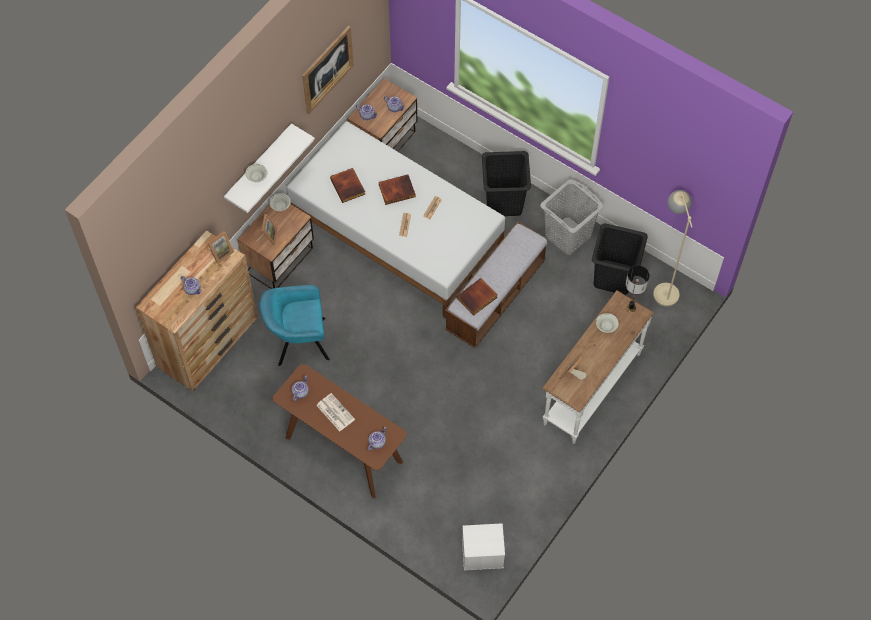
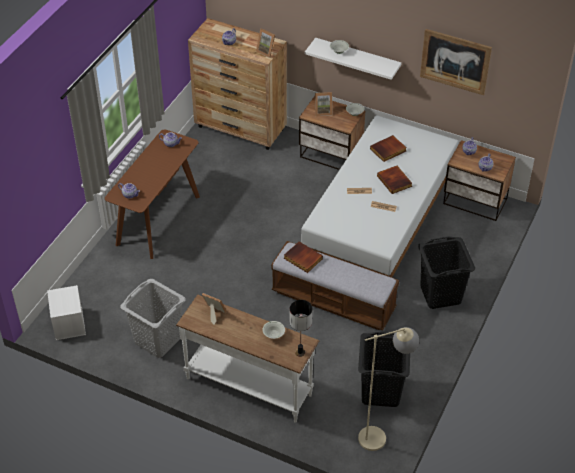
camera: 80 degrees right, 15 degrees down
turquoise armchair [260,285,330,366] -> none
newspaper [316,393,355,431] -> none
grey laundry basket [540,179,604,255] -> grey laundry basket moved to [120,279,186,358]

